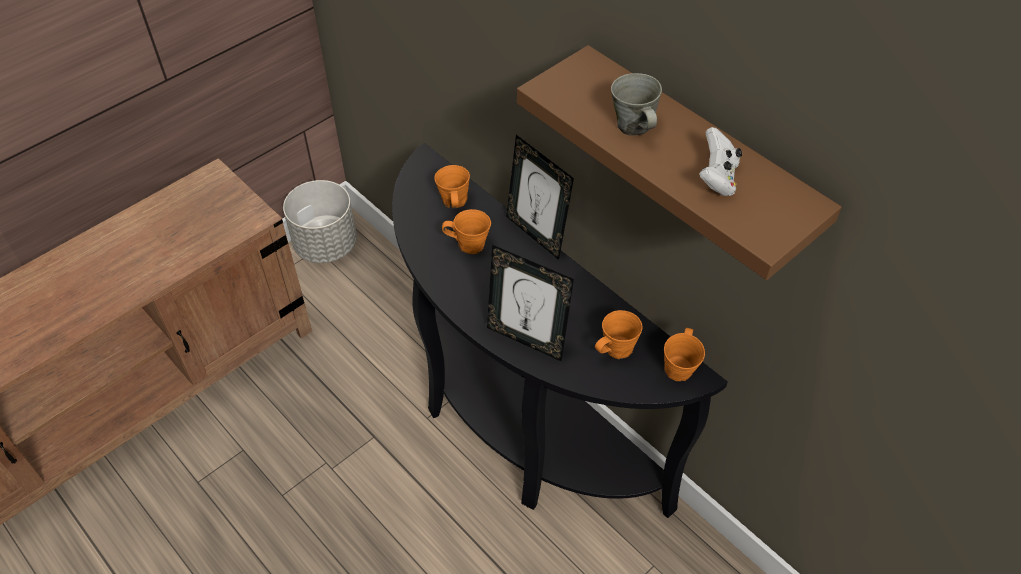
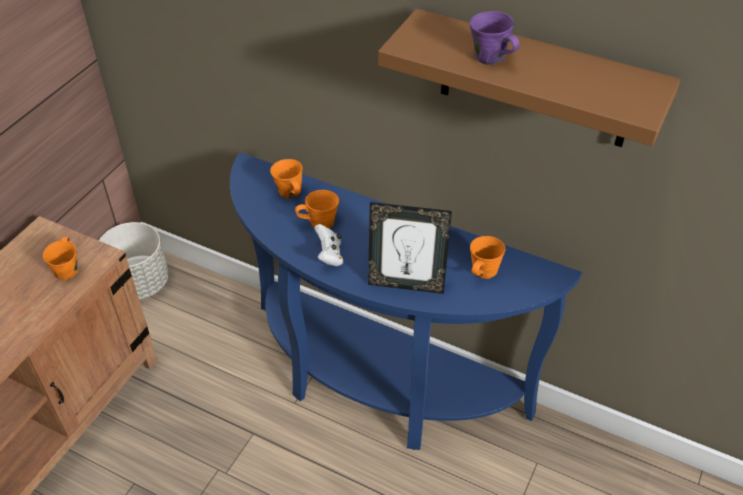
camera: 20 degrees left, 5 degrees down
black console table [392,143,728,518] -> blue console table [230,152,582,450]
picture frame [506,135,574,260] -> none
grey mug [611,73,662,136] -> purple mug [470,11,520,65]
orange mug [664,328,705,381] -> orange mug moved to [43,237,78,280]
white game controller [699,127,742,196] -> white game controller moved to [314,224,343,266]

